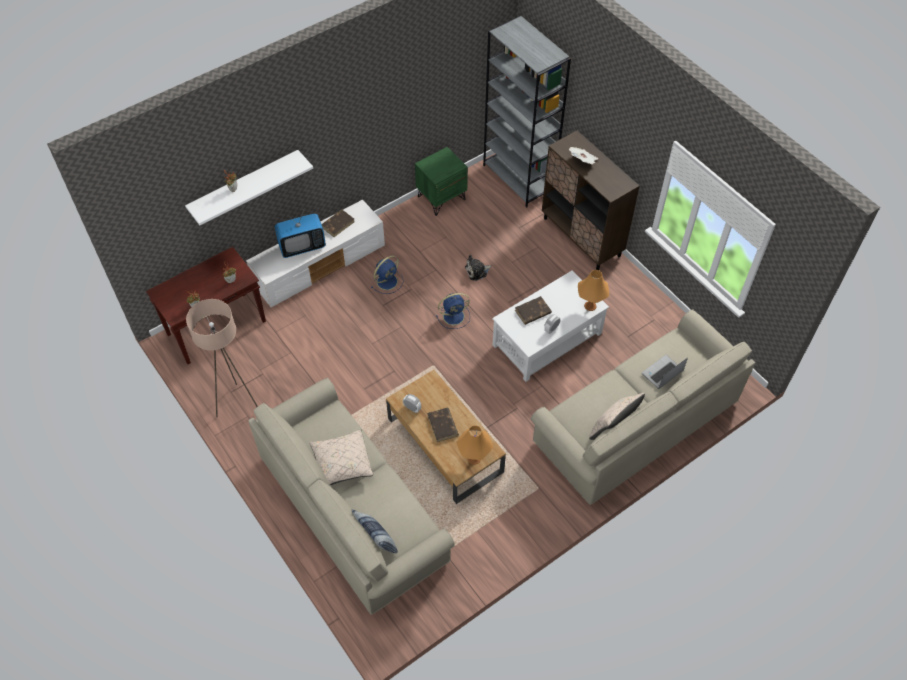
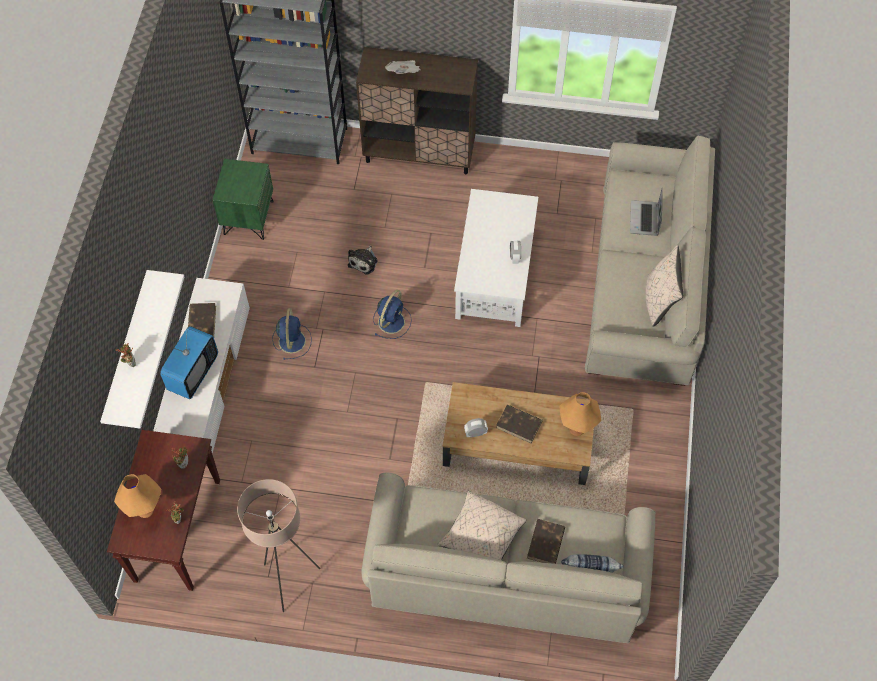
camera: 45 degrees left, 5 degrees up
brown book [515,296,552,325] -> brown book moved to [527,519,565,564]
orange table lamp [578,270,609,311] -> orange table lamp moved to [114,474,161,518]

